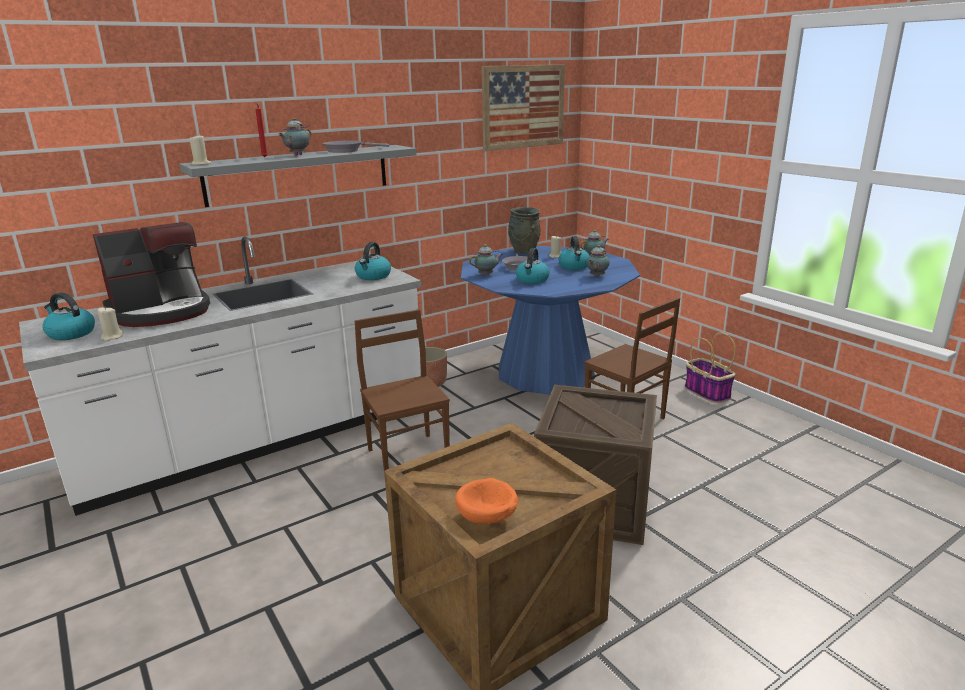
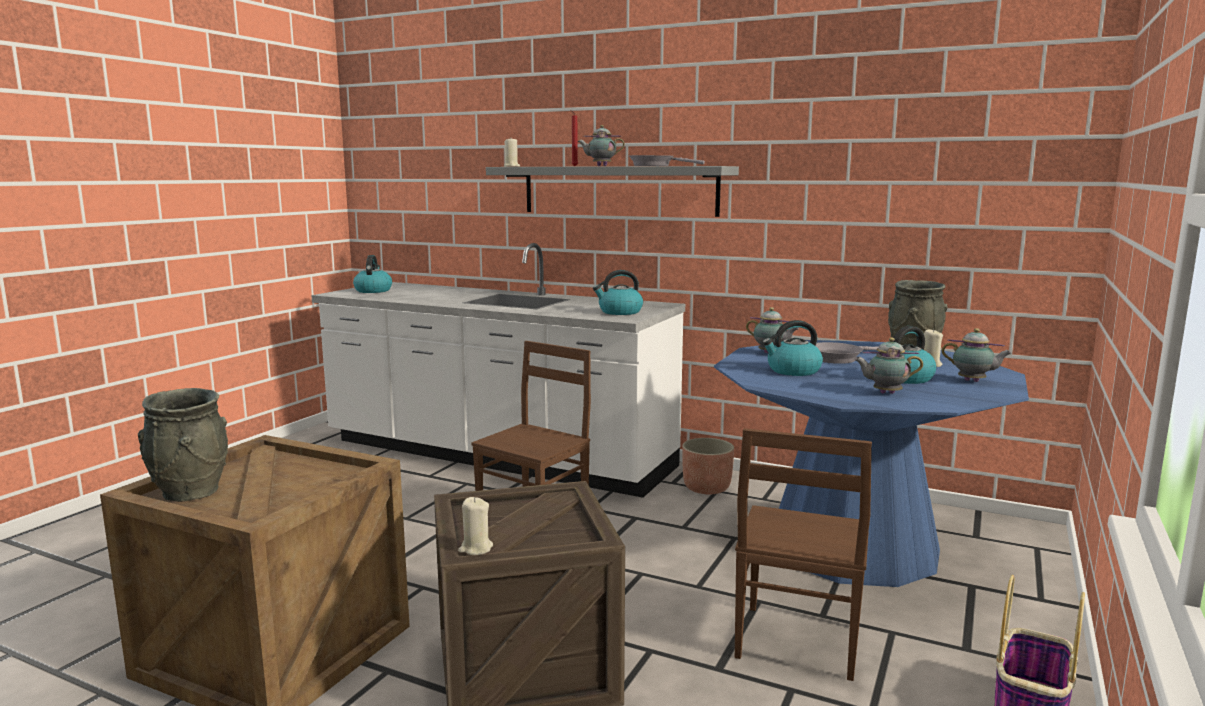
camera: 60 degrees right, 10 degrees down
coffee machine [93,222,210,327] -> none
beige candle [98,306,124,341] -> beige candle moved to [458,497,493,555]
orange bowl [455,478,518,524] -> grey vase [138,388,228,502]
picture [482,64,565,151] -> none

